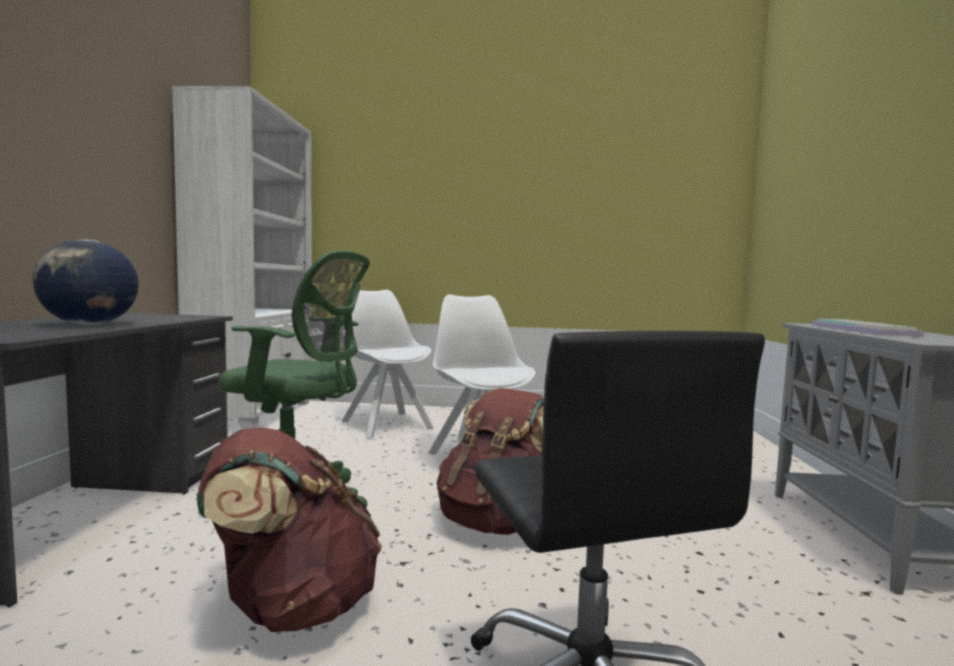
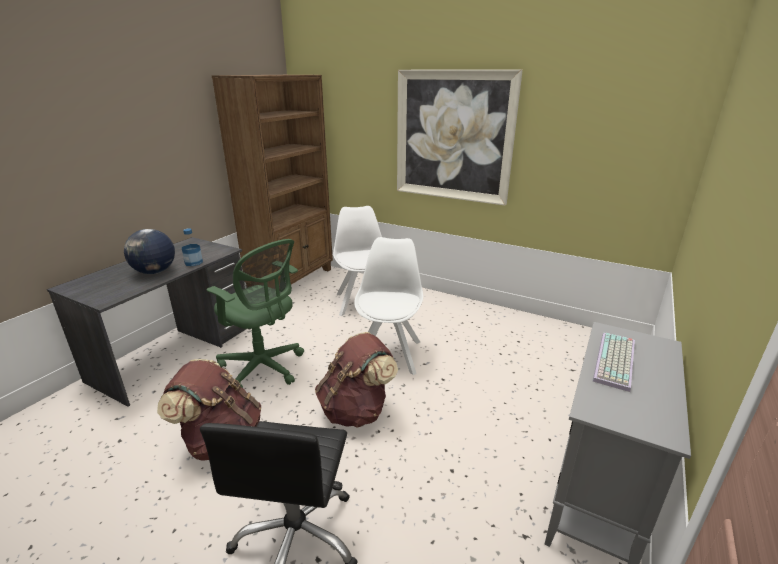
camera: 25 degrees right, 20 degrees up
white bookcase [172,86,312,429] -> brown bookcase [212,75,333,285]
none -> bottle [182,229,203,266]
none -> picture [397,70,523,206]

